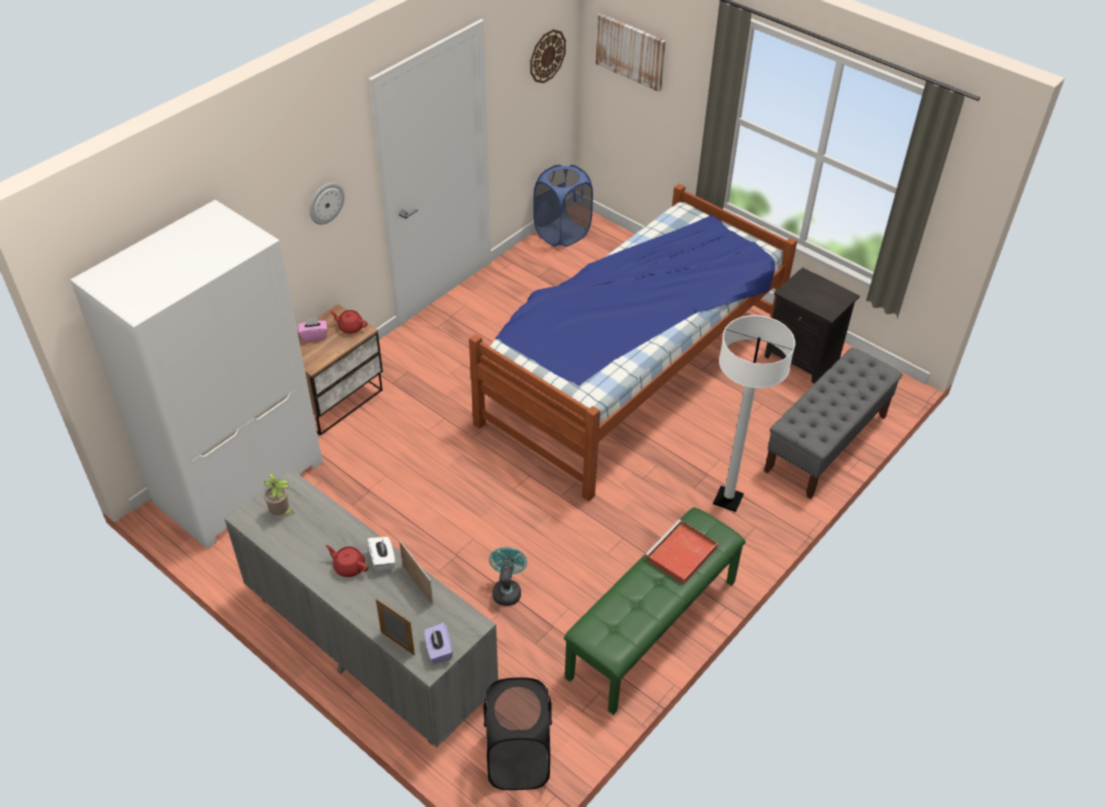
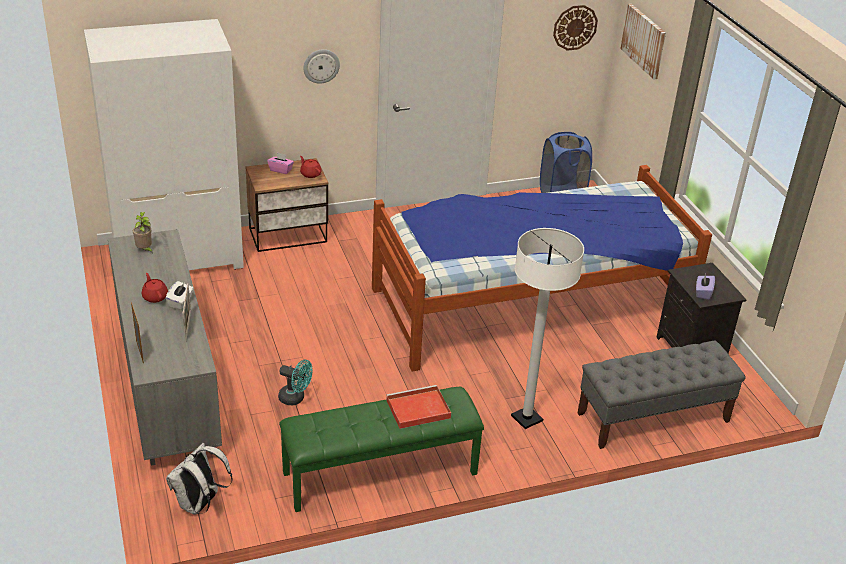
camera: 30 degrees right, 10 degrees down
purple tissue box [424,622,453,664] -> purple tissue box moved to [696,273,715,300]
black laundry basket [484,677,552,790] -> white backpack [166,443,233,515]
turquoise fan [489,547,527,606] -> turquoise fan turned 75 degrees clockwise [278,360,312,405]

